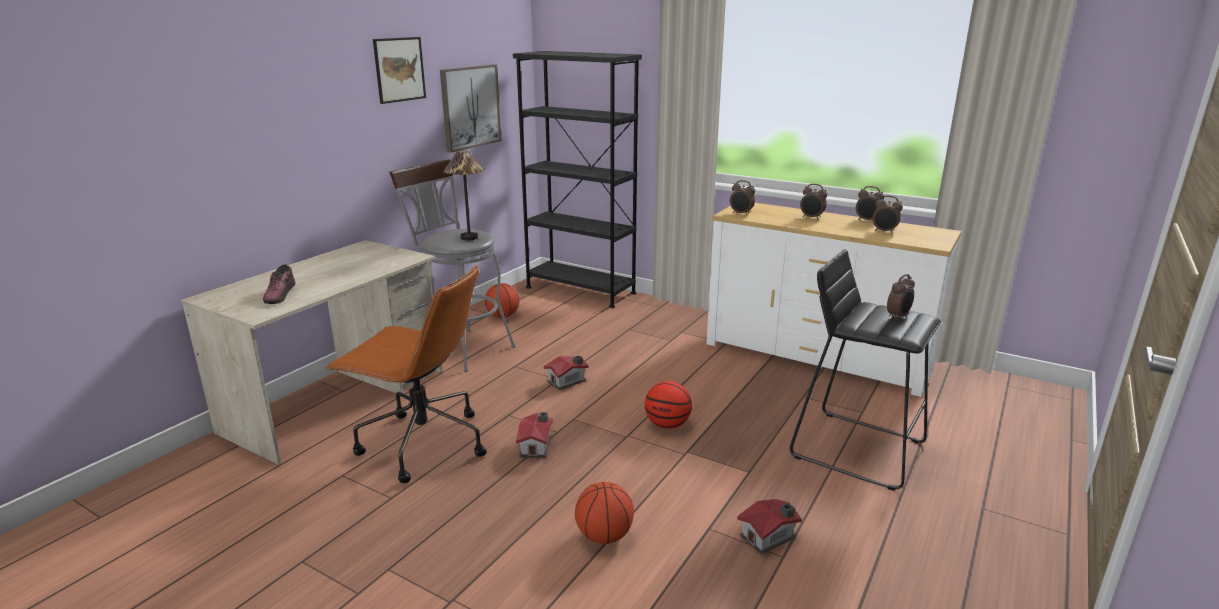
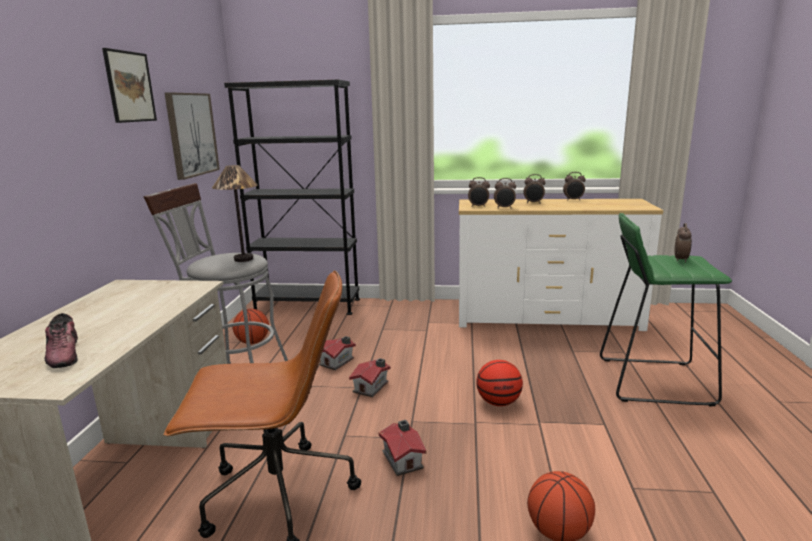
camera: 25 degrees left, 5 degrees down
toy house [737,499,802,554] -> toy house moved to [319,336,356,370]
black stool [790,249,941,491] -> green stool [600,213,732,406]
alarm clock [872,196,903,233] -> alarm clock moved to [494,178,516,209]

